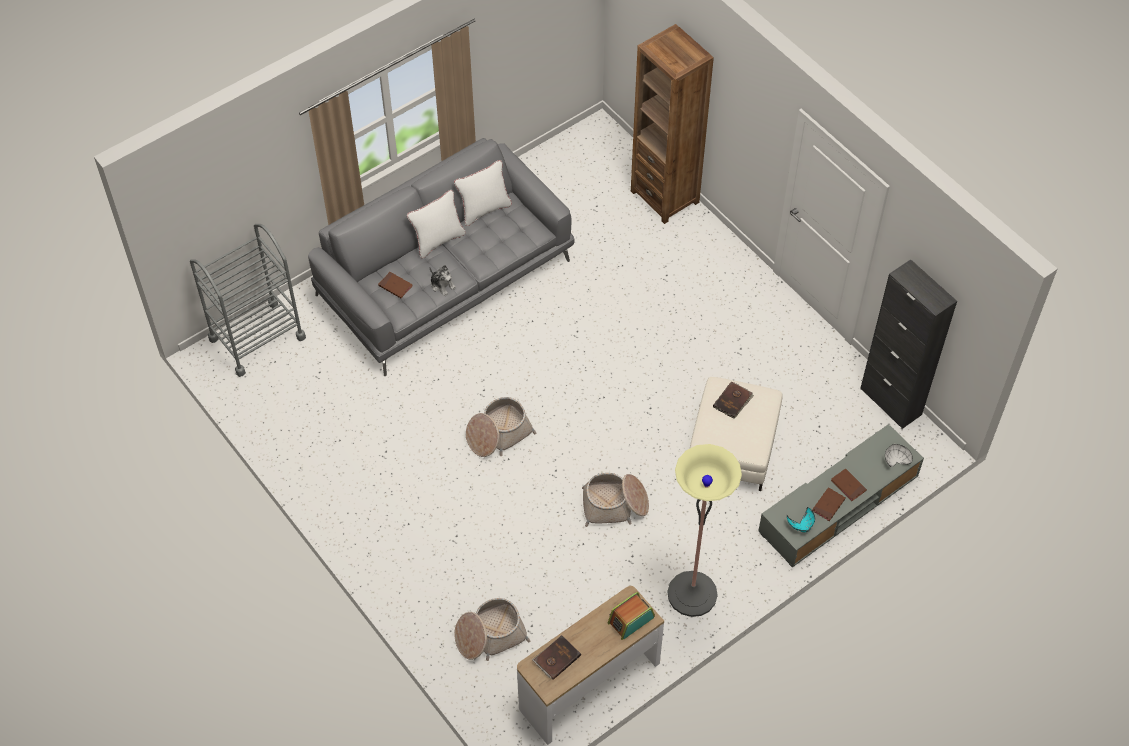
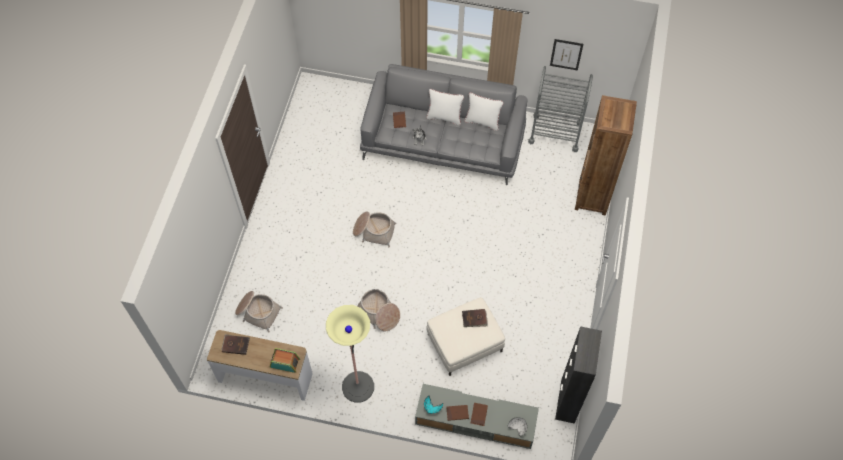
camera: 50 degrees right, 5 degrees up
grey cart [190,224,306,377] -> grey cart moved to [528,66,593,152]
none -> picture [550,39,583,71]

